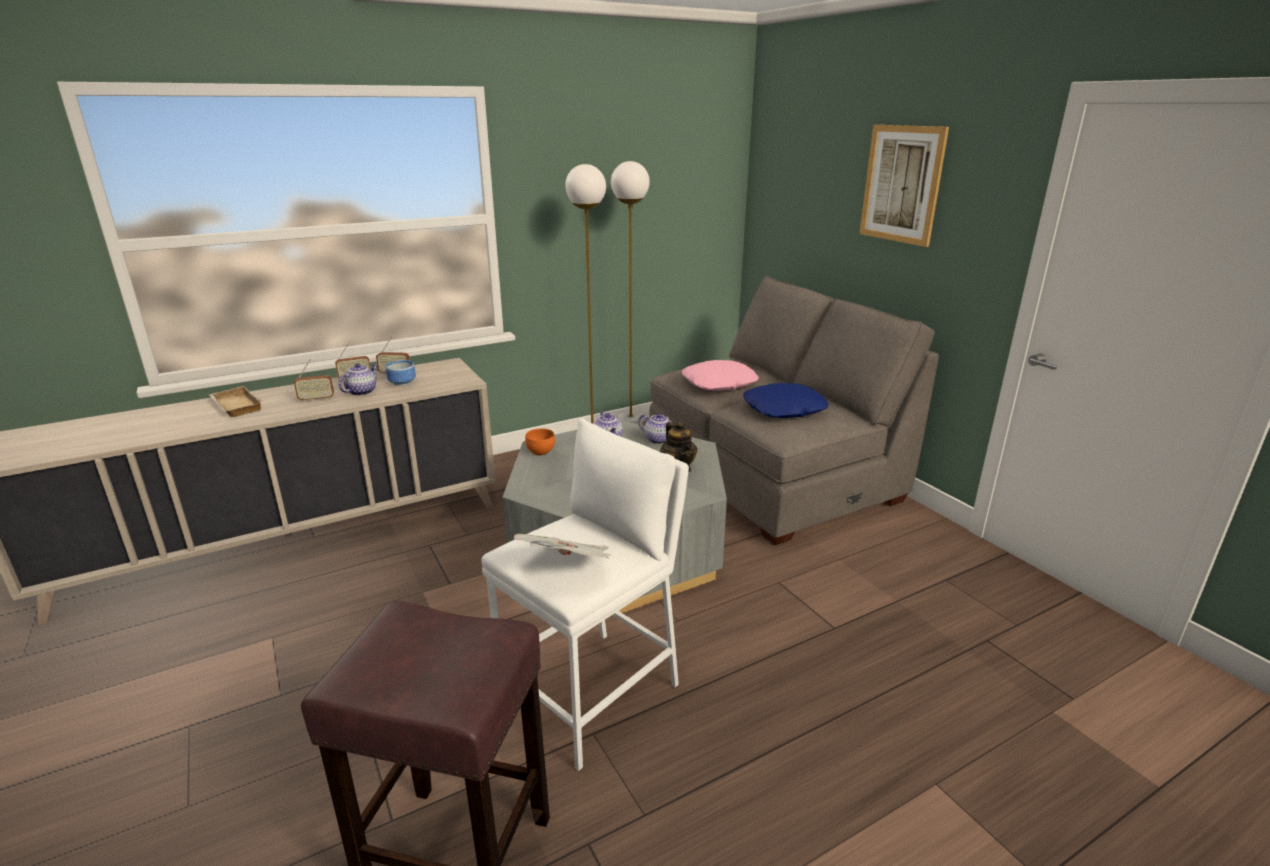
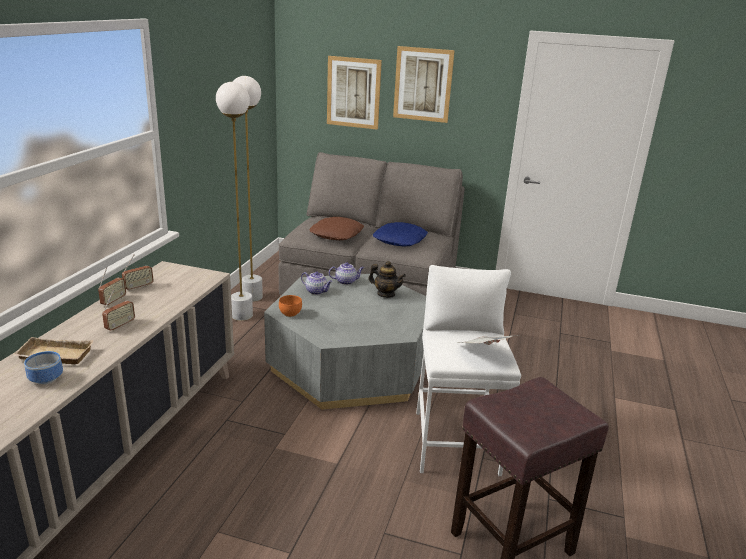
camera: 45 degrees left, 0 degrees up
teapot [338,363,378,396] -> none
bowl [385,360,416,386] -> bowl moved to [24,351,63,385]
pink pillow [682,360,759,391] -> brown pillow [309,217,364,240]
none -> picture [327,56,382,130]

